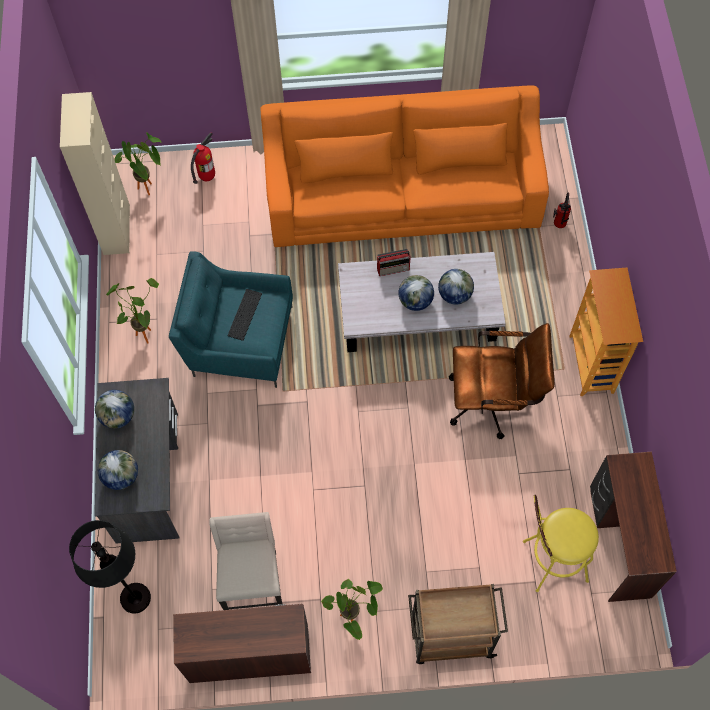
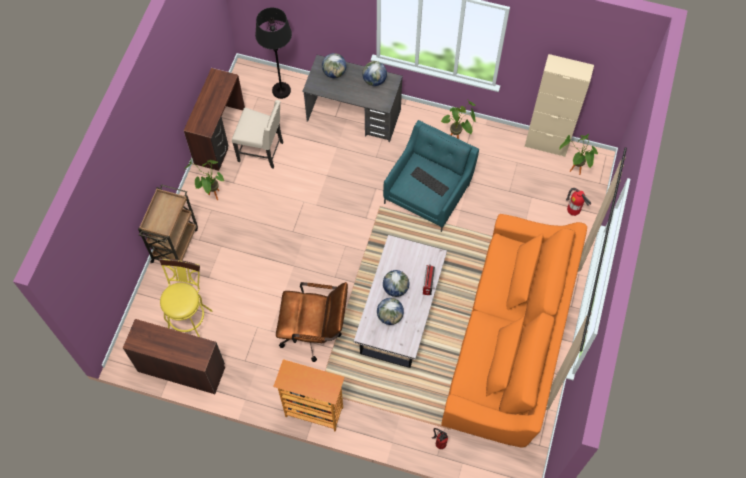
camera: 110 degrees right, 0 degrees up
brown office chair [449,323,555,439] -> brown office chair turned 105 degrees counterclockwise [276,282,348,362]

